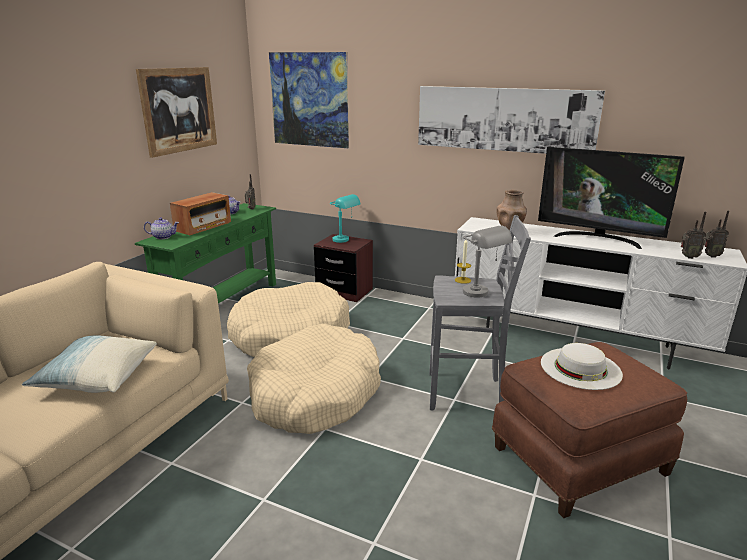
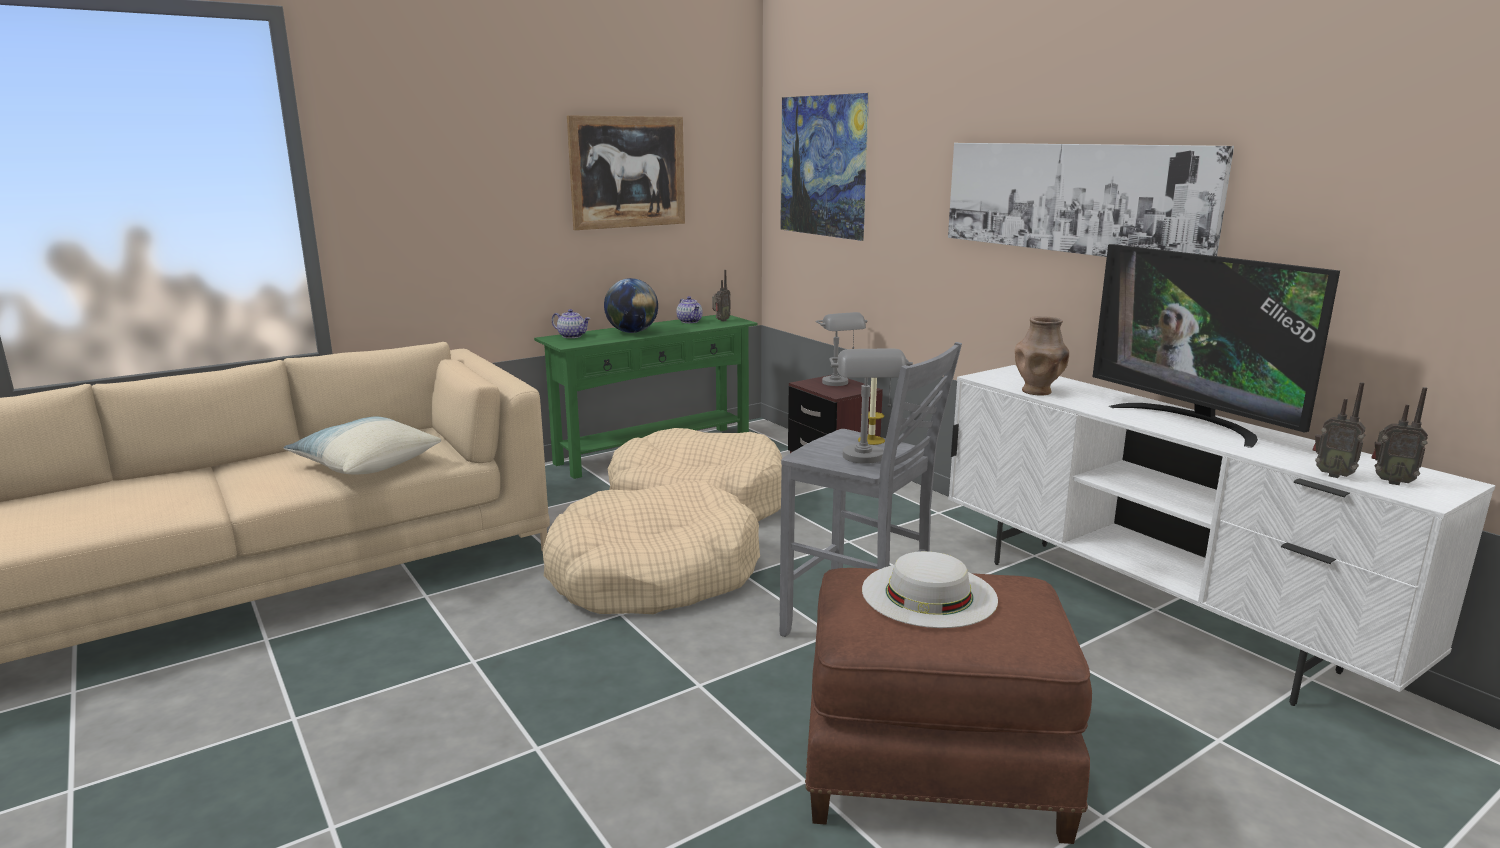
camera: 30 degrees right, 5 degrees down
radio [170,192,231,235] -> globe [604,278,658,333]
turquoise table lamp [330,194,361,243] -> grey table lamp [816,312,867,386]

